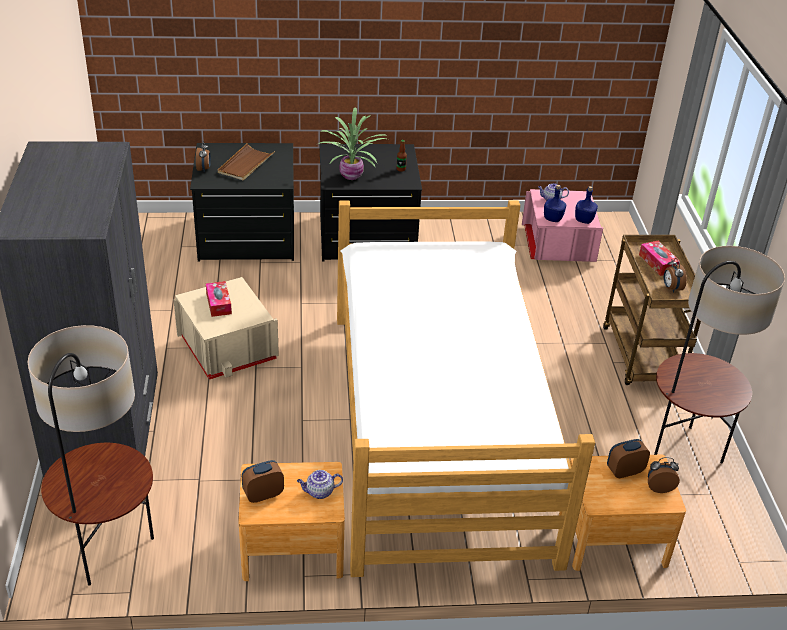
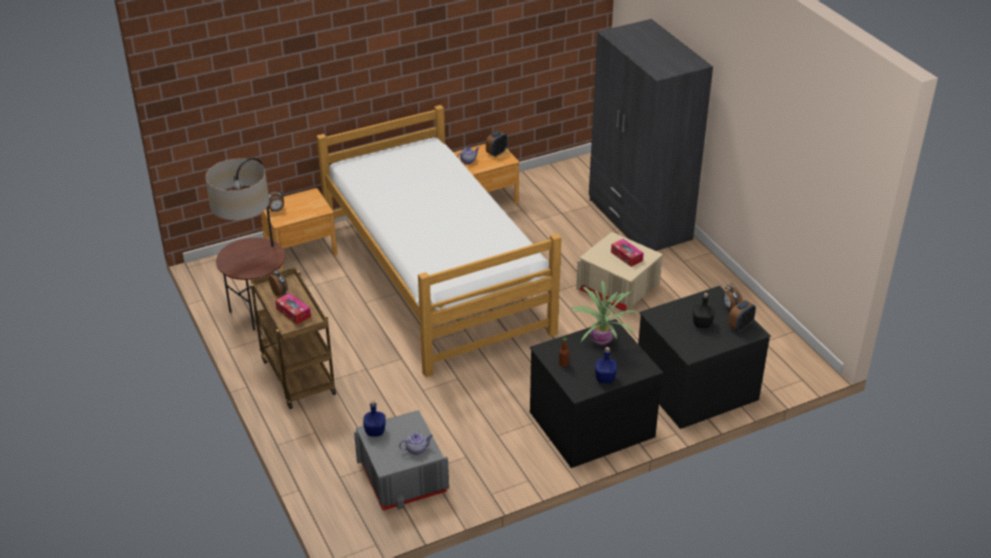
camera: 160 degrees right, 0 degrees up
floor lamp [27,325,154,586] -> none
brown tray [218,143,275,181] -> black bottle [693,293,714,328]
pink storage box [522,189,603,262] -> grey storage box [354,410,449,510]
blue bottle [544,185,566,222] -> blue bottle moved to [595,347,617,383]
alarm clock [607,439,650,479] -> alarm clock moved to [728,300,756,332]

